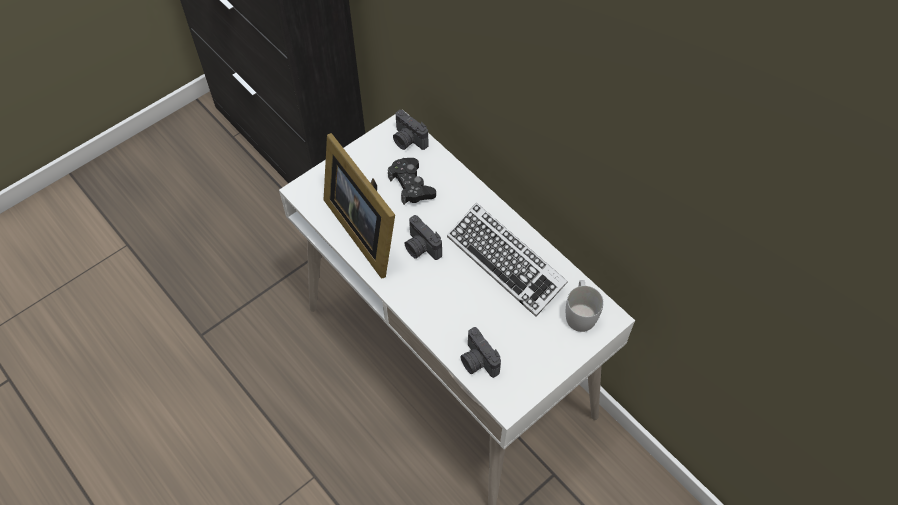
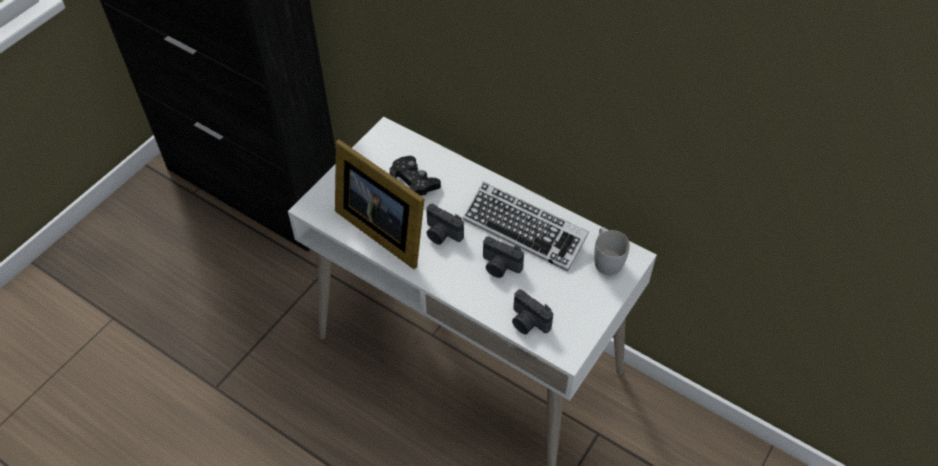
camera: 15 degrees left, 5 degrees down
camera [393,110,429,150] -> camera moved to [483,236,524,278]

